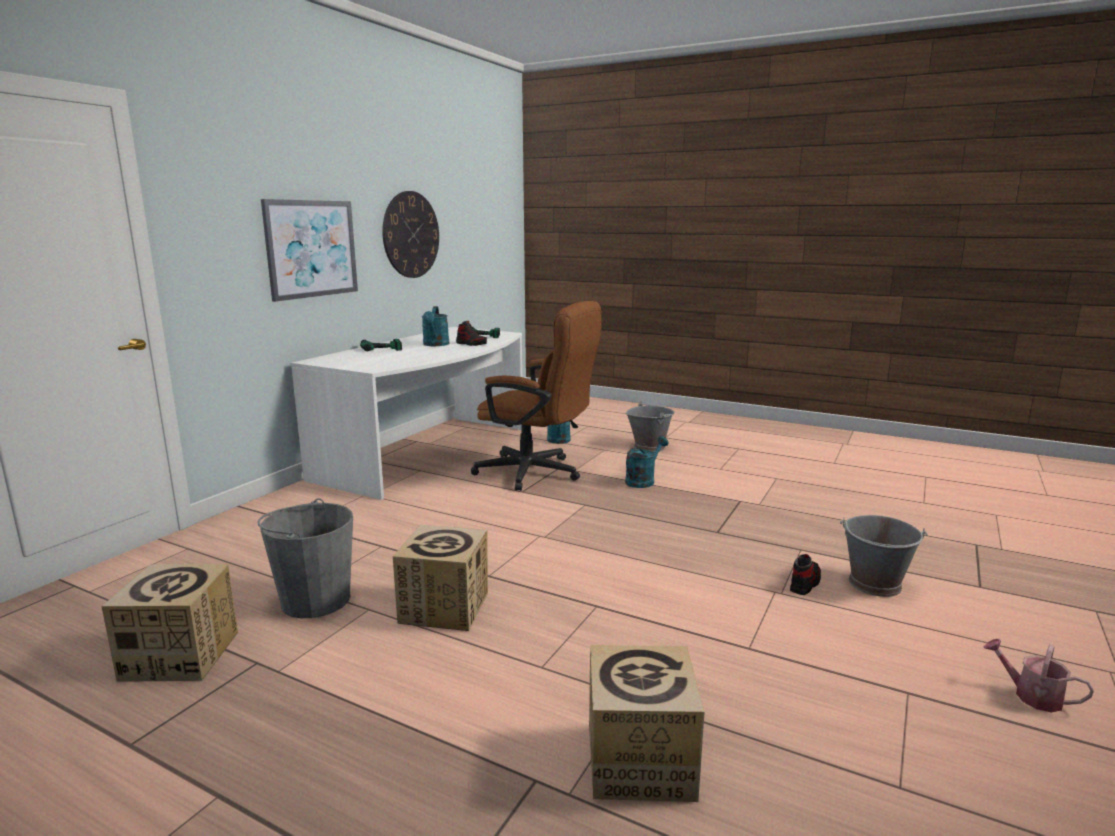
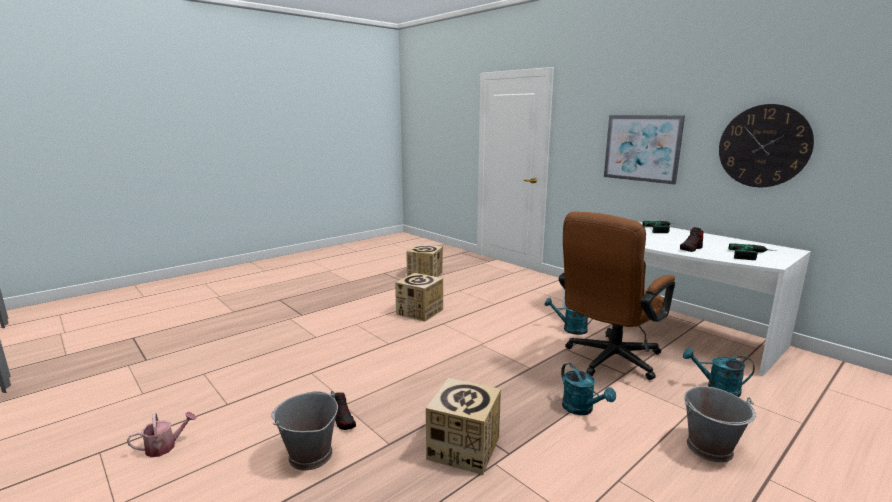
camera: 110 degrees right, 0 degrees up
grey bucket [257,498,353,618] -> none
turquoise watering can [422,306,450,346] -> turquoise watering can moved to [544,298,593,335]
cardboard box [589,645,704,802] -> cardboard box moved to [426,378,501,475]

